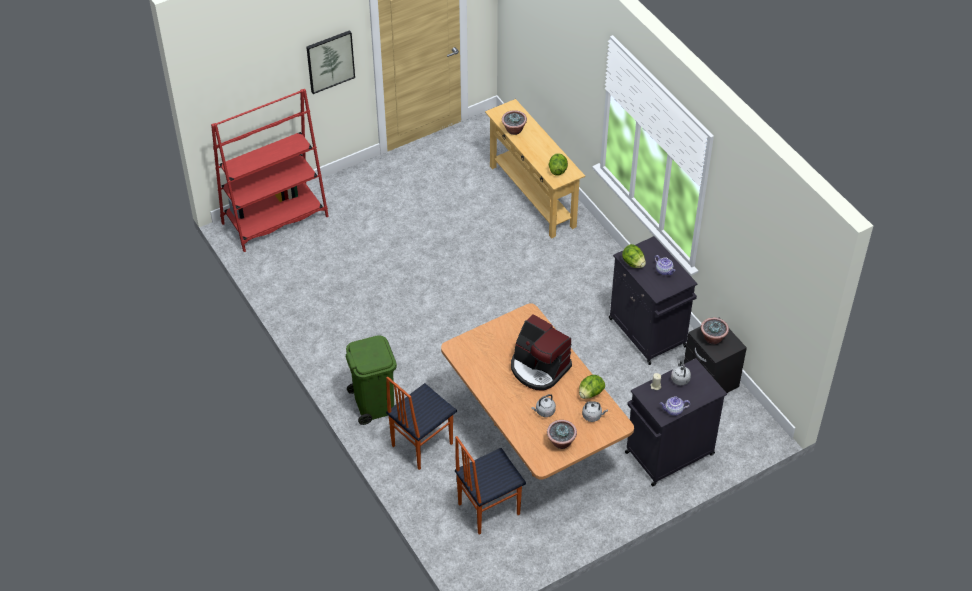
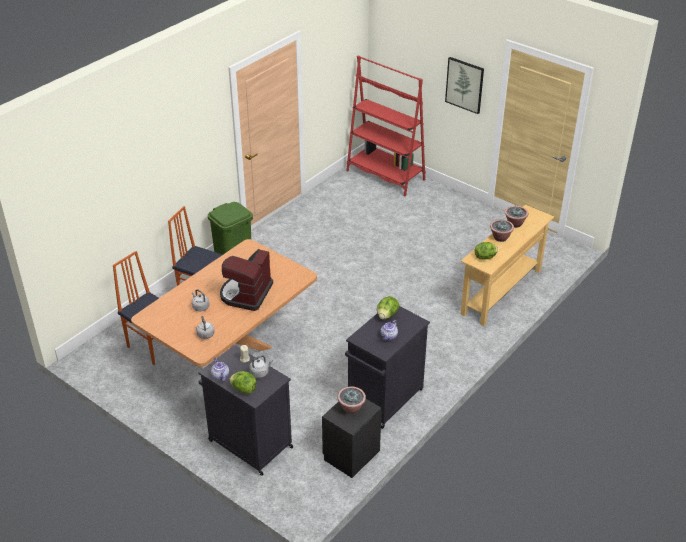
camera: 70 degrees right, 10 degrees down
potted plant [547,420,577,449] -> potted plant moved to [490,220,514,242]
lettuce [579,375,605,399] -> lettuce moved to [229,371,257,394]

